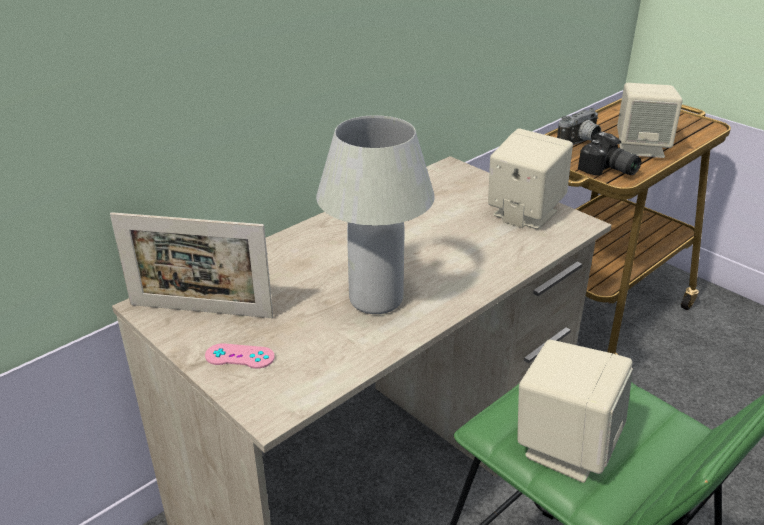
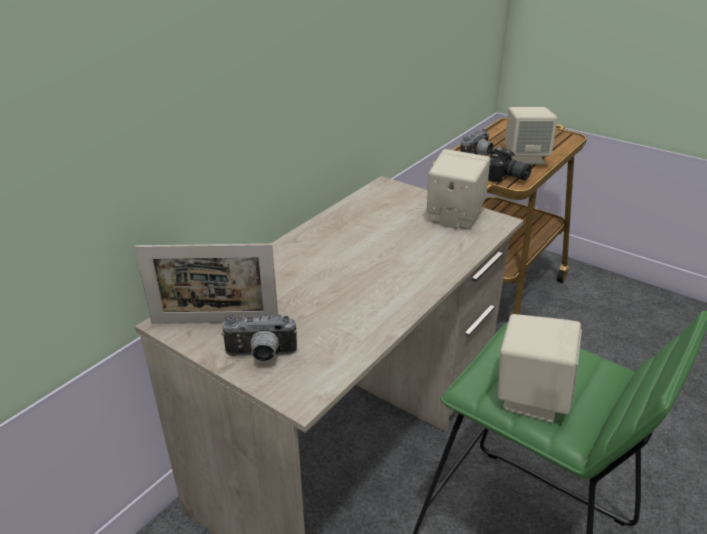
camera: 10 degrees left, 0 degrees up
pink game controller [205,343,275,369] -> camera [221,315,297,362]
white table lamp [316,115,435,314] -> none

